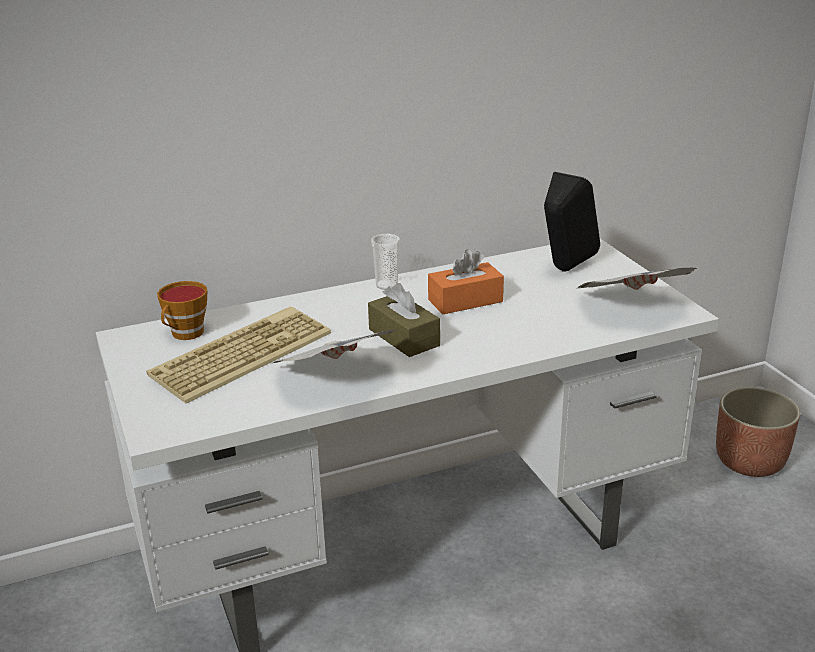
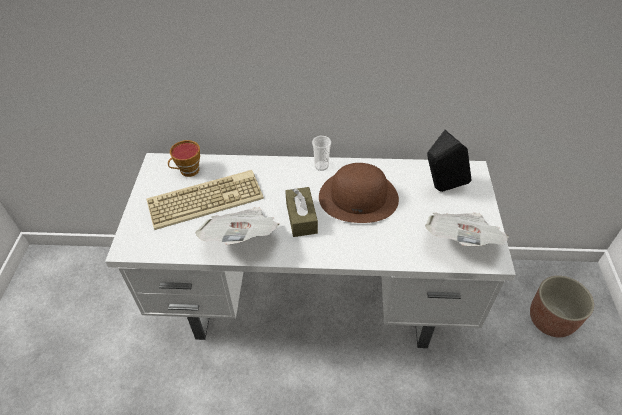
camera: 25 degrees right, 20 degrees up
orange tissue box [428,249,504,314] -> brown hat [319,163,399,223]

